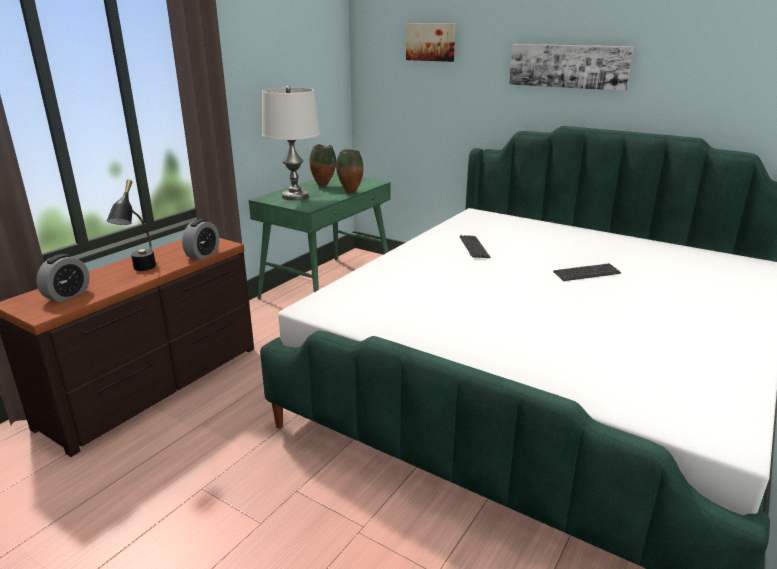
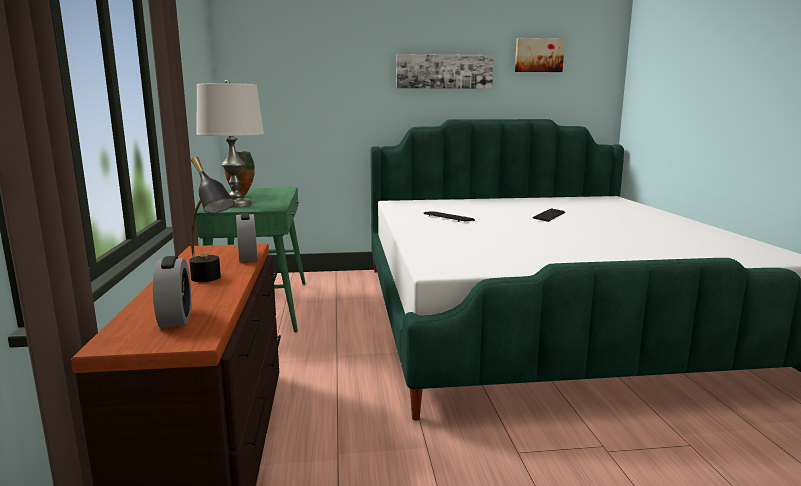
camera: 40 degrees left, 10 degrees down
vase [336,149,363,194] -> none
picture [406,23,456,62] -> picture moved to [515,38,565,72]

